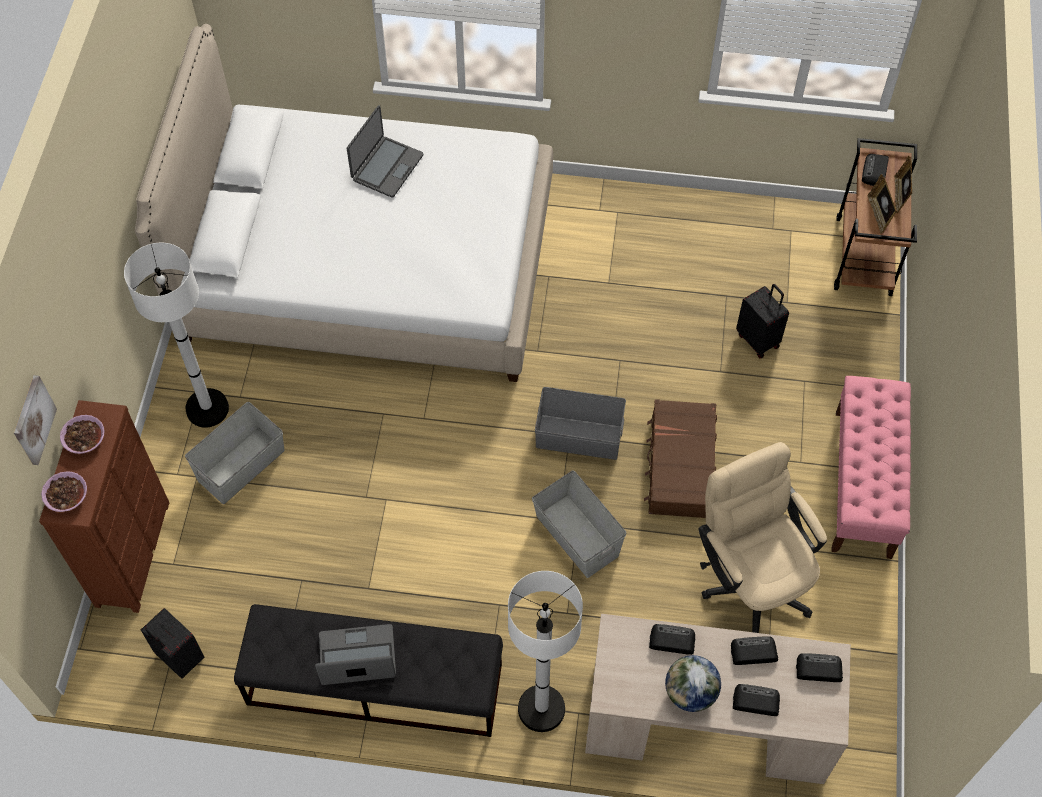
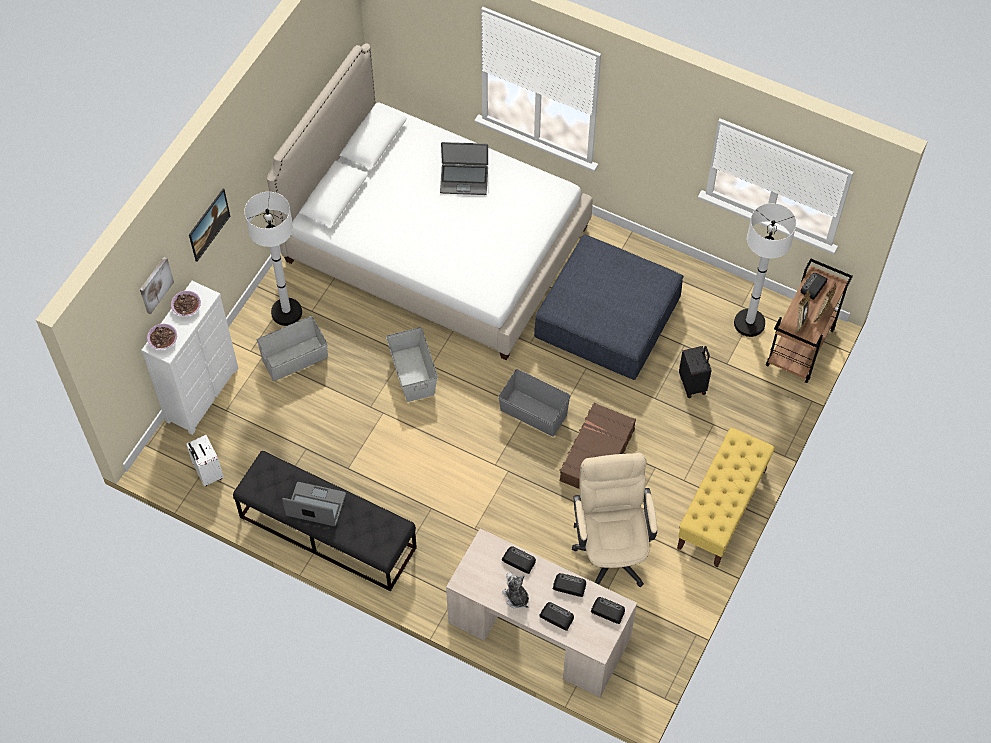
camera: 20 degrees right, 0 degrees up
brown dresser [39,400,169,613] -> white dresser [141,281,238,435]
black suitcase [141,608,204,679] -> white suitcase [186,435,224,486]
laptop [347,105,423,198] -> laptop turned 45 degrees clockwise [440,142,488,195]
white floor lamp [508,571,583,732] -> white floor lamp moved to [734,203,796,337]
grey storage box [532,470,626,578] -> grey storage box moved to [386,327,438,402]
globe [665,655,721,712] -> plush toy [502,572,529,608]
pink bench [831,376,911,559] -> yellow bench [677,428,775,567]
none -> picture [189,189,230,262]
none -> blue ottoman [534,234,684,380]

